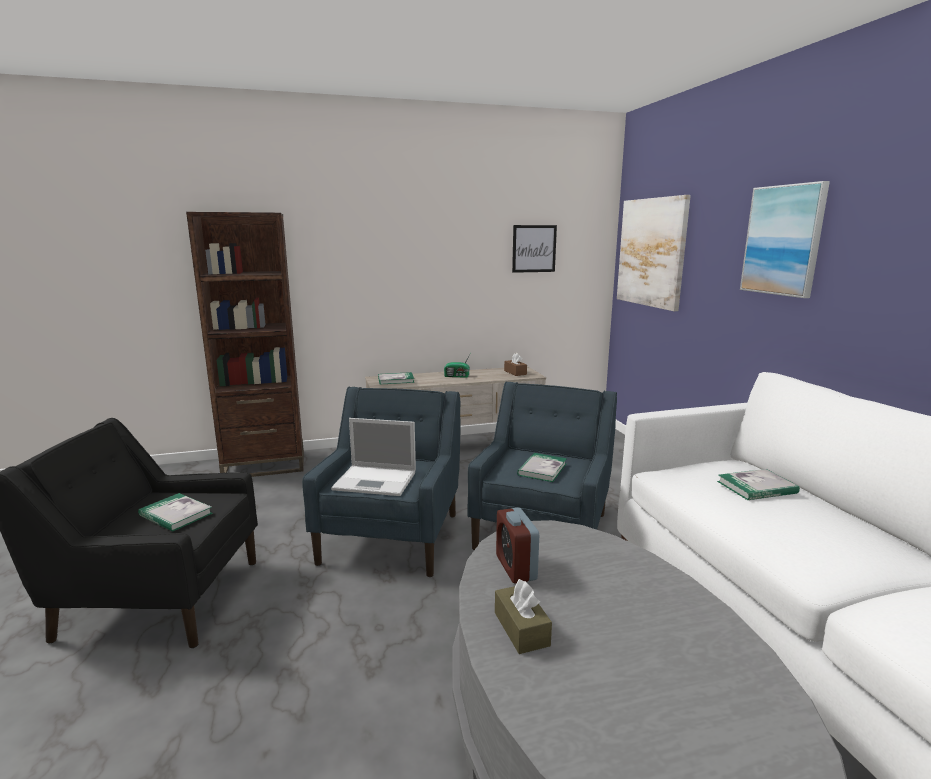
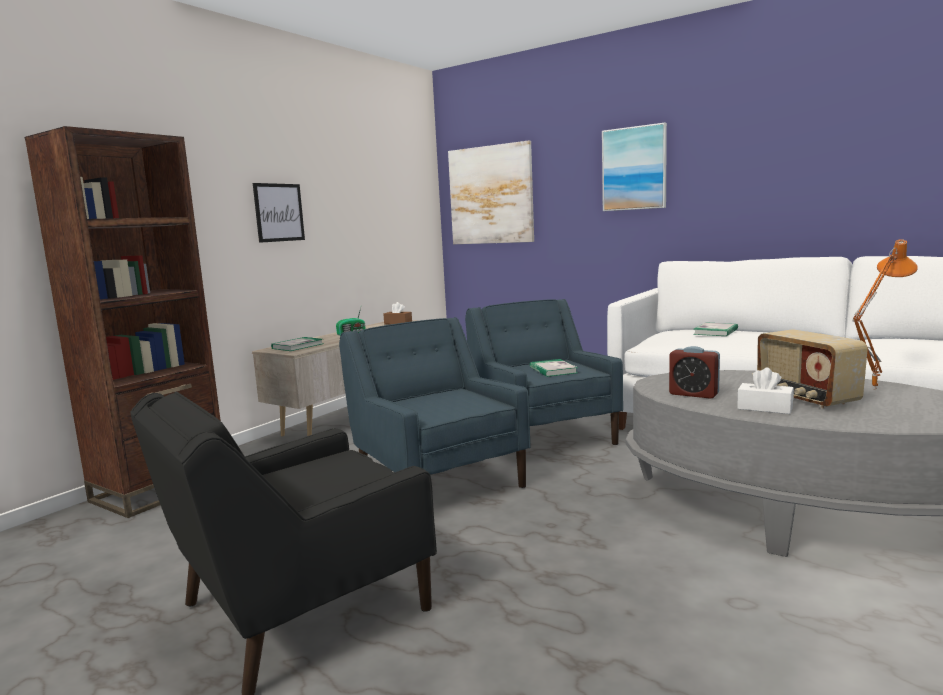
camera: 40 degrees left, 5 degrees down
book [138,493,213,532] -> none
laptop [331,418,416,496] -> none
brown tissue box [495,579,552,654] -> white tissue box [737,368,794,414]
picture [512,225,557,273] -> picture moved to [253,183,305,243]
none -> radio [757,329,868,409]
none -> orange table lamp [852,239,918,390]

